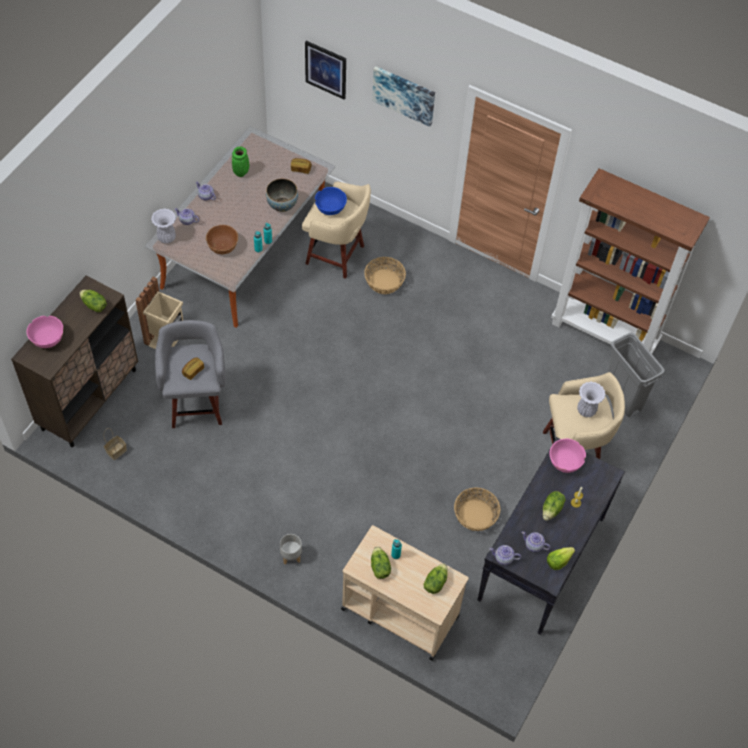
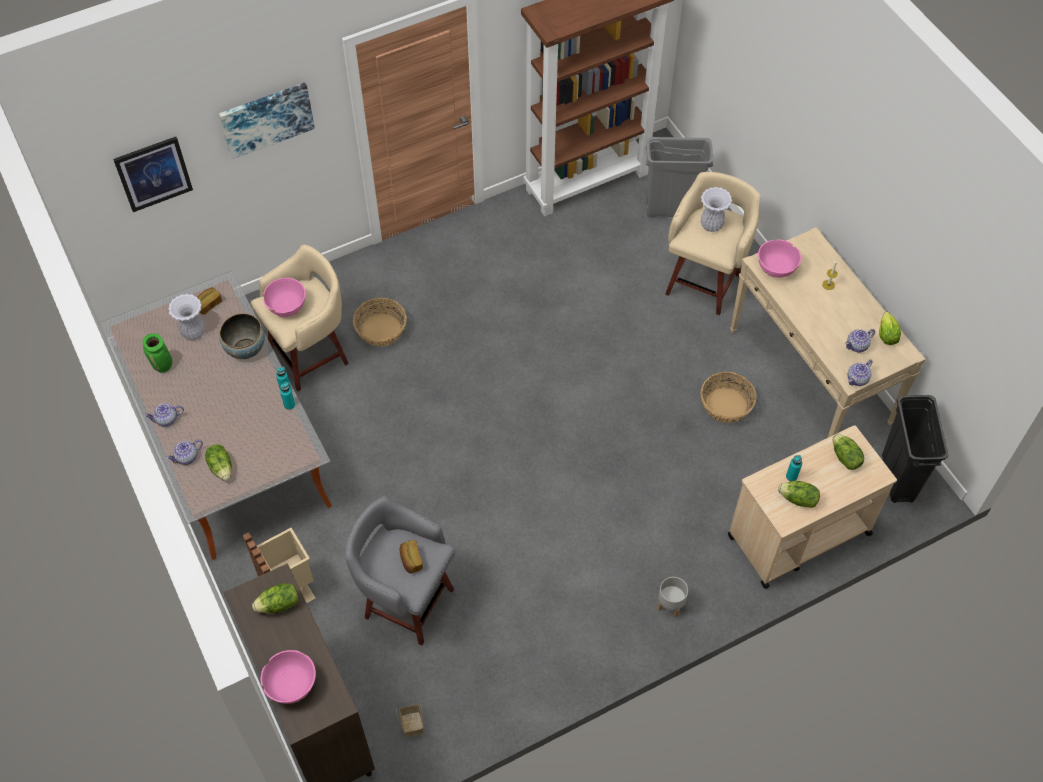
camera: 55 degrees left, 0 degrees up
white vase [151,208,176,244] -> white vase moved to [168,294,205,340]
brown bowl [206,225,238,254] -> none
blue bowl [315,187,347,215] -> pink bowl [263,278,306,317]
black console table [477,437,625,635] -> beige console table [730,227,926,438]
lettuce [543,491,566,521] -> lettuce moved to [205,444,232,481]
none -> black trash can [882,395,949,503]

